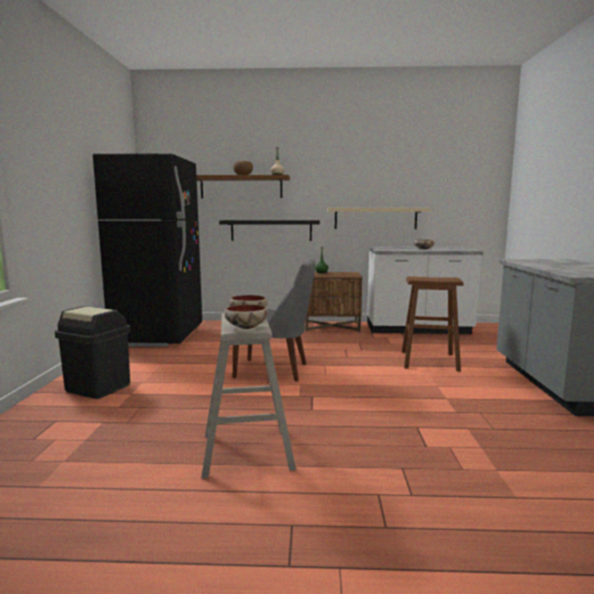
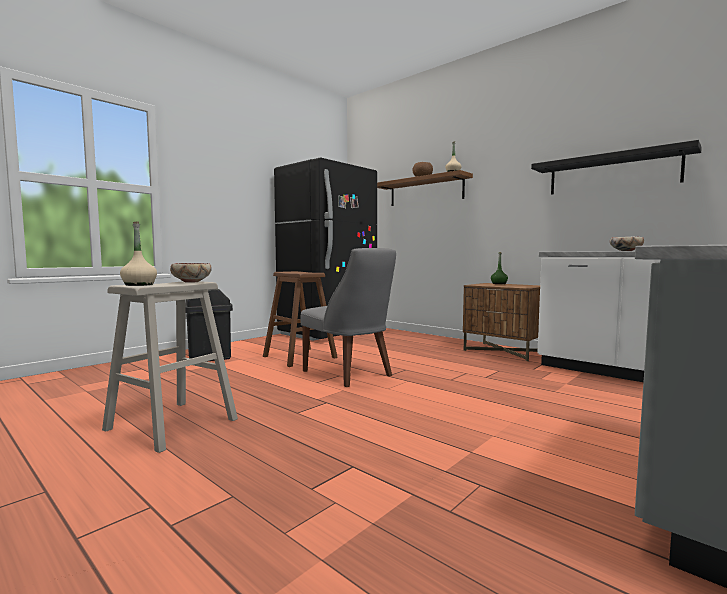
camera: 40 degrees right, 5 degrees down
black shelf [219,220,320,241] -> black shelf moved to [531,140,702,195]
bowl [225,305,267,329] -> beige bottle [120,221,157,286]
beige shelf [327,208,431,229] -> none
brown stool [402,276,464,372] -> brown stool moved to [263,271,338,367]

